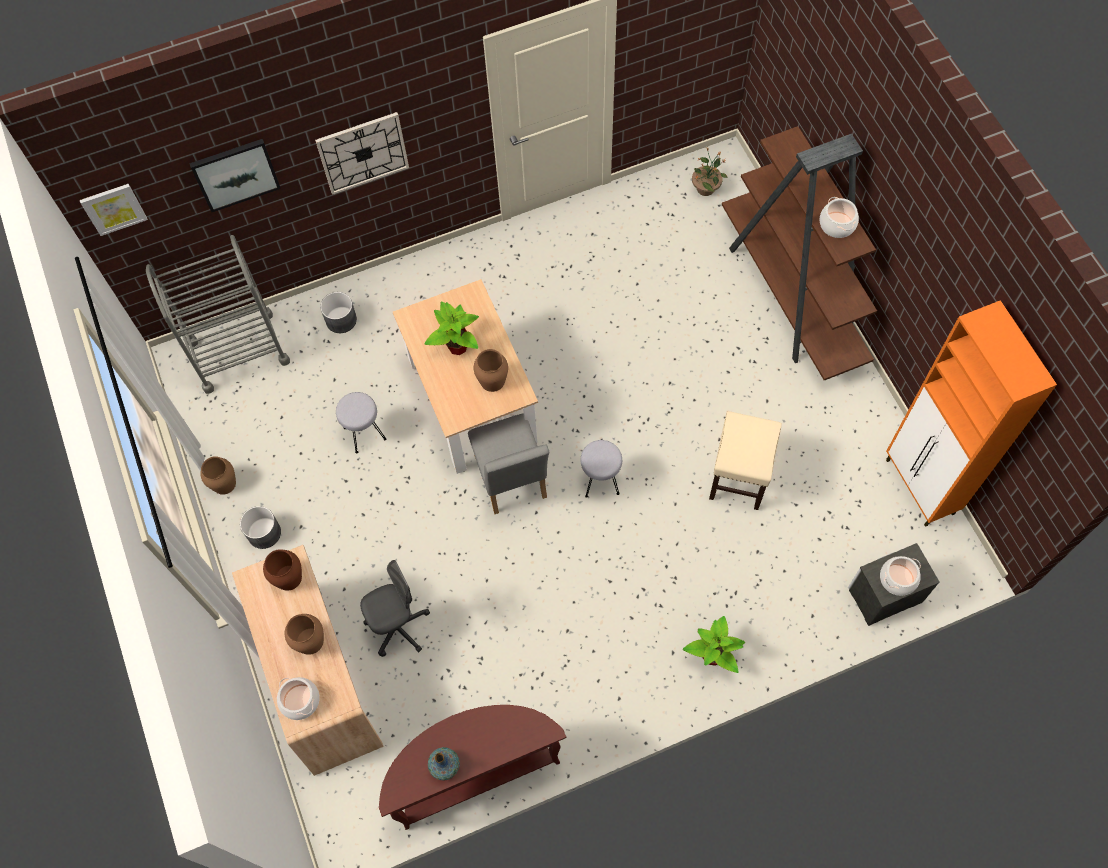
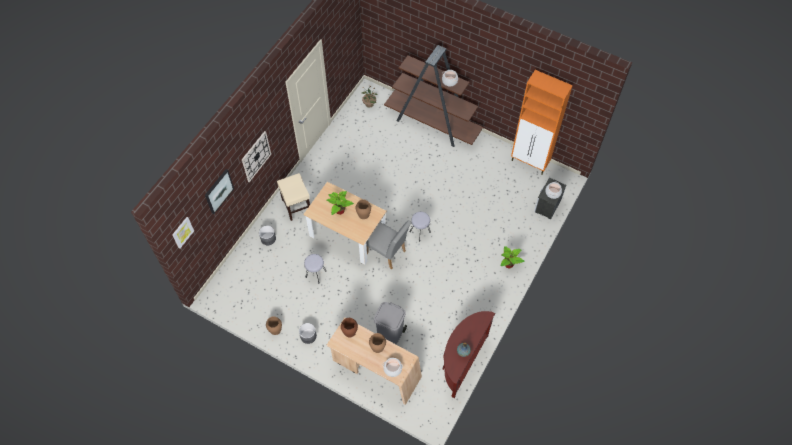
camera: 40 degrees left, 5 degrees down
grey cart [146,235,290,394] -> none
grey office chair [360,560,430,657] -> grey trash can [374,302,407,344]
beige stool [709,411,782,510] -> beige stool moved to [277,173,310,221]

